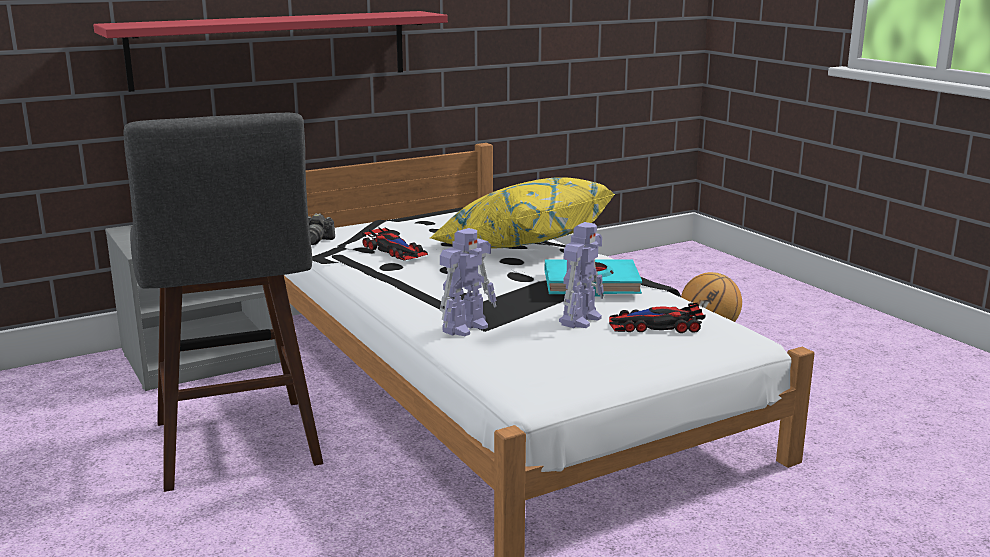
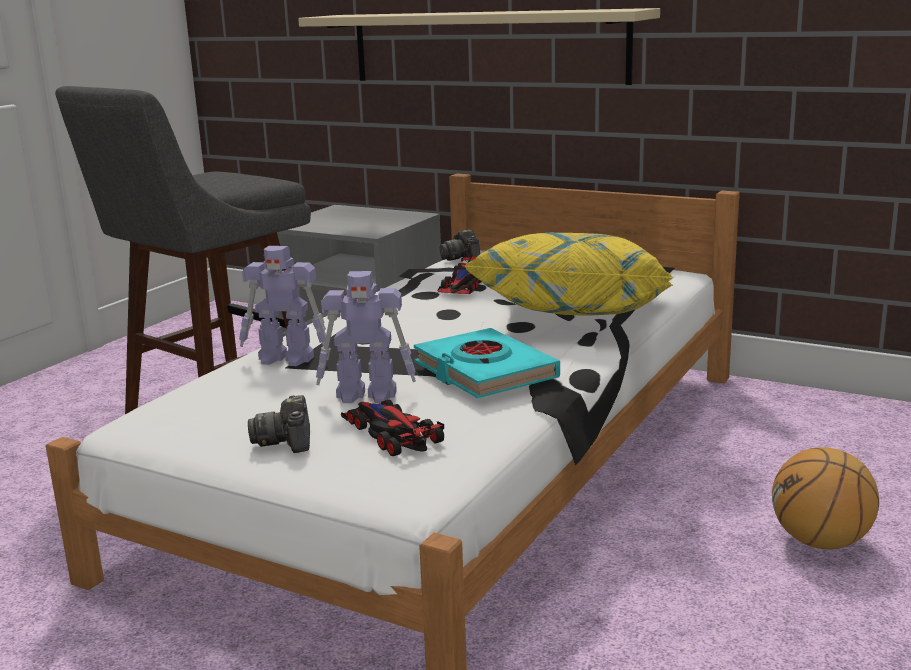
camera: 60 degrees right, 0 degrees up
red shelf [93,11,448,92] -> beige shelf [298,8,660,85]
none -> camera [248,395,310,453]

